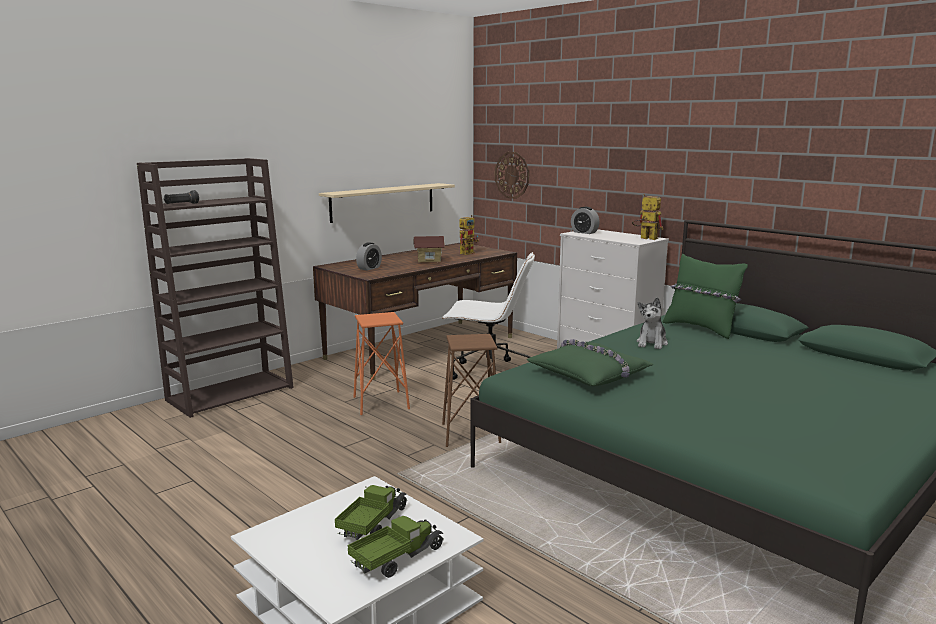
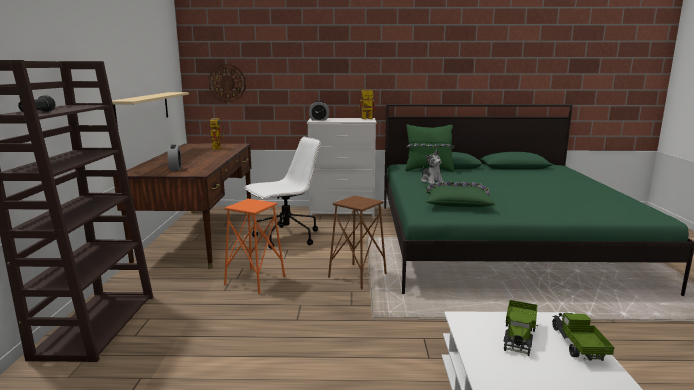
camera: 45 degrees left, 0 degrees up
toy truck [335,485,407,540] -> toy truck turned 135 degrees counterclockwise [504,300,538,356]
toy house [413,236,445,263] -> none

